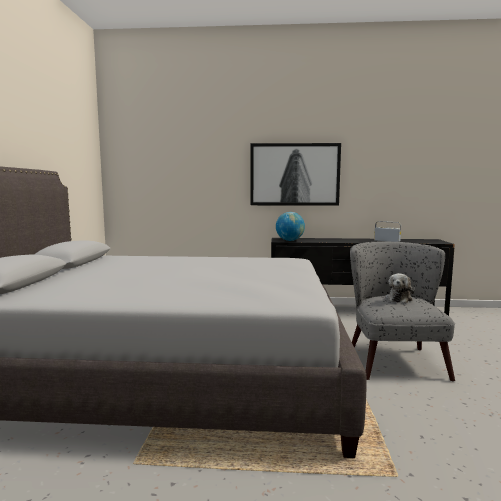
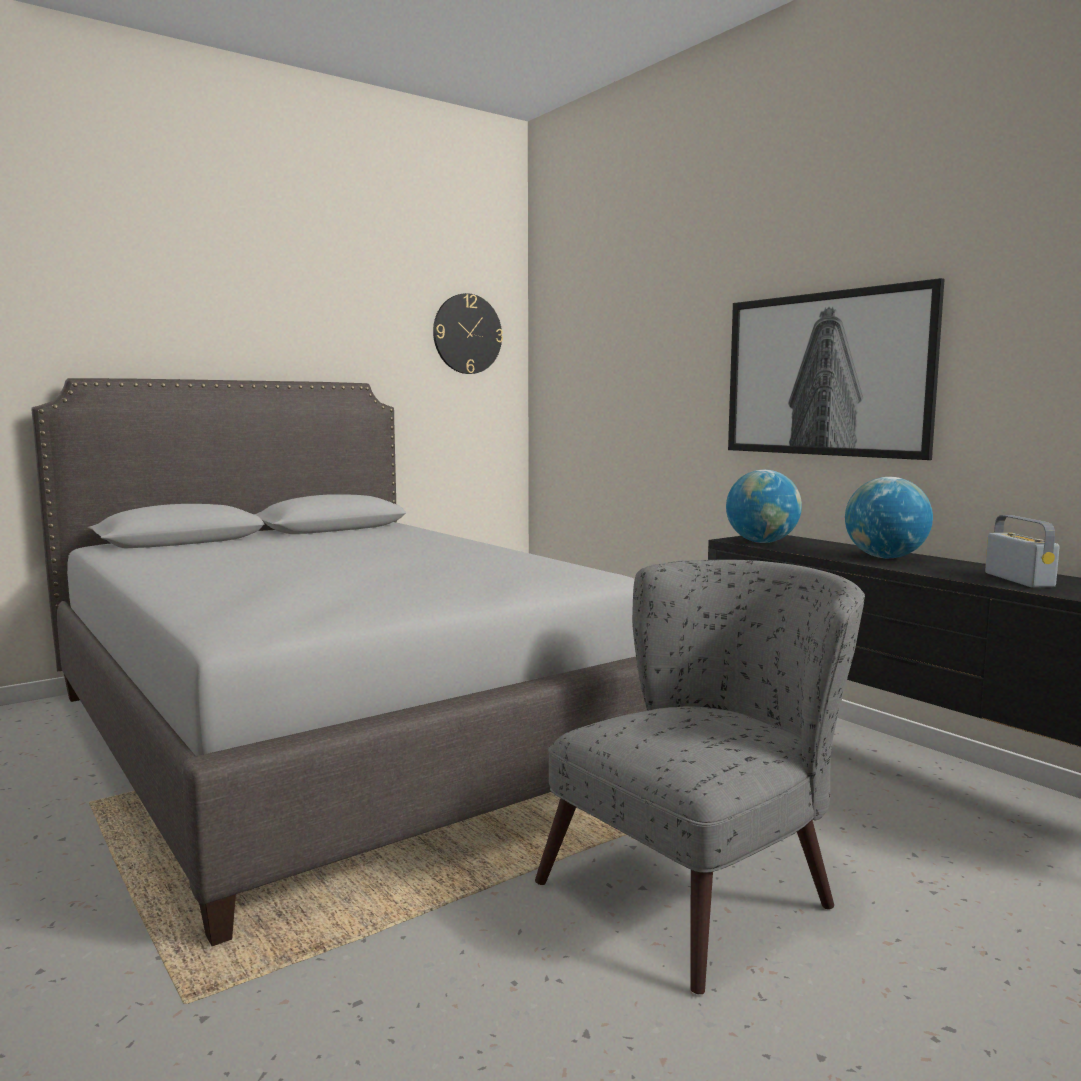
camera: 50 degrees right, 0 degrees up
plush toy [386,273,415,303] -> none
none -> wall clock [433,293,503,374]
none -> globe [845,477,933,558]

